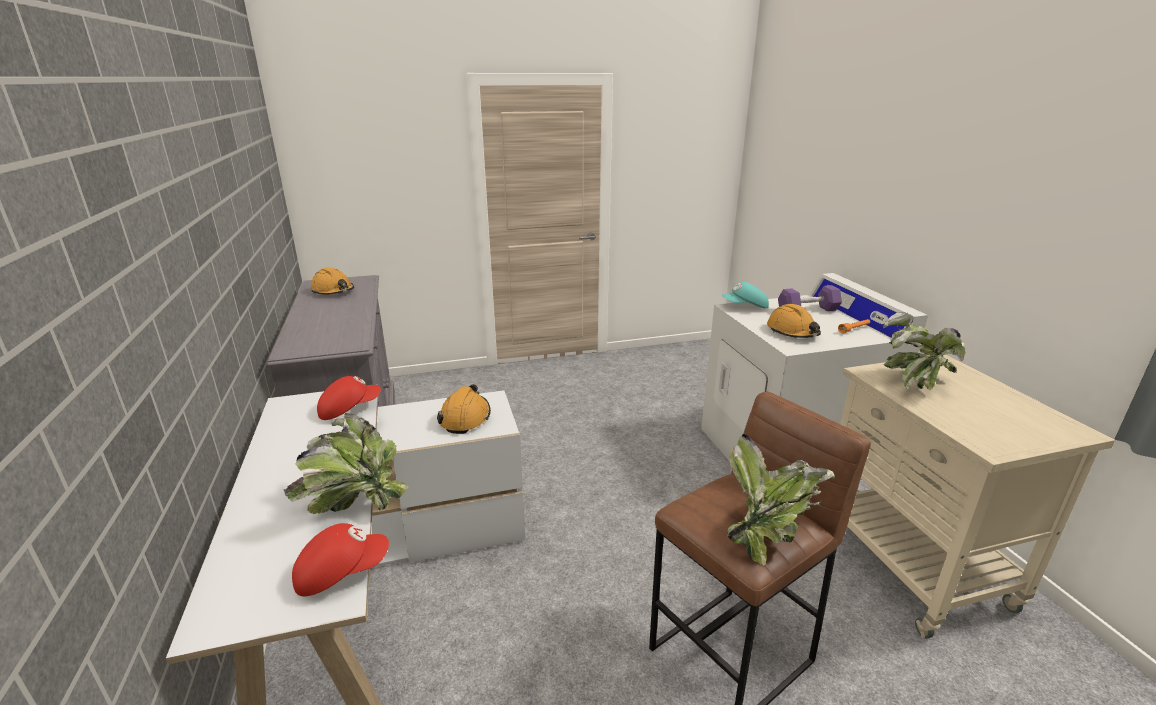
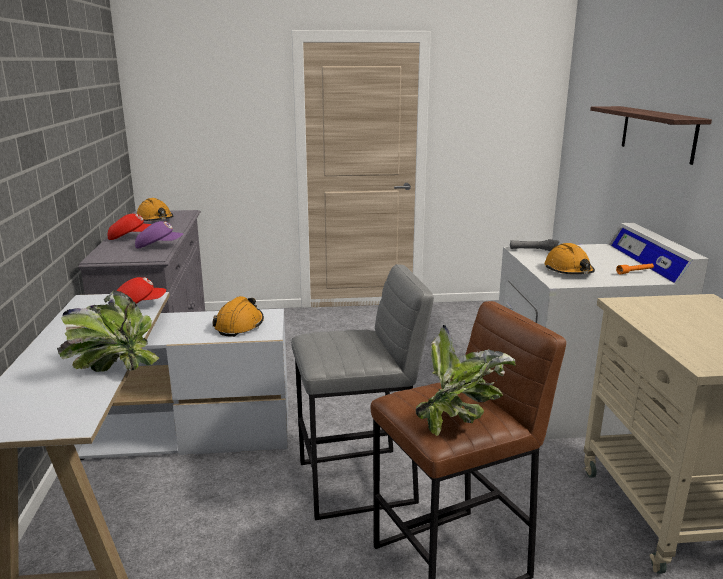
camera: 10 degrees right, 5 degrees down
red cap [292,523,389,596] -> red cap moved to [108,214,152,240]
turquoise cap [722,282,769,308] -> grey flashlight [510,239,559,251]
purple dumbbell [778,285,842,311] -> none
potted plant [883,312,965,390] -> none
none -> purple cap [135,221,183,248]
none -> grey stool [291,264,434,520]
none -> shelf [590,106,712,165]

